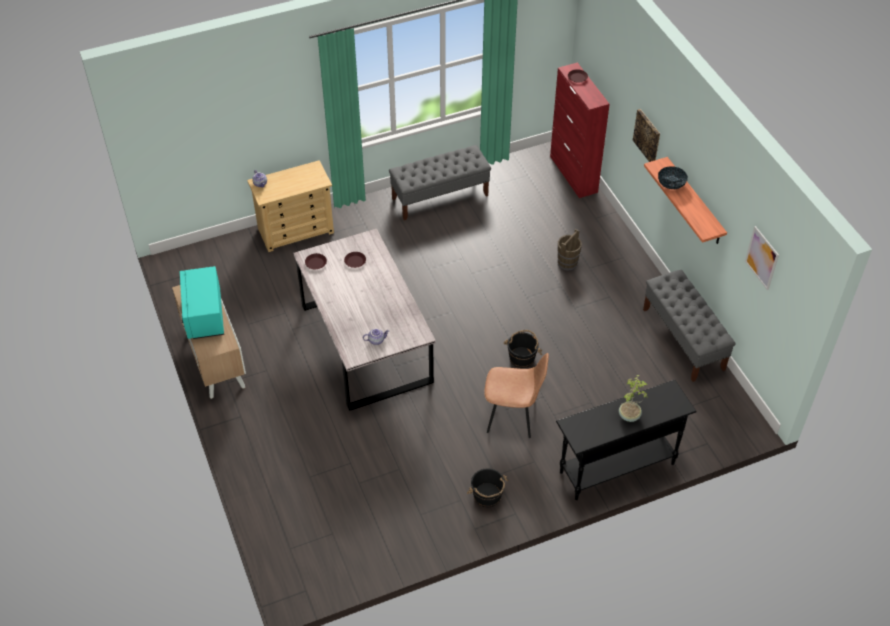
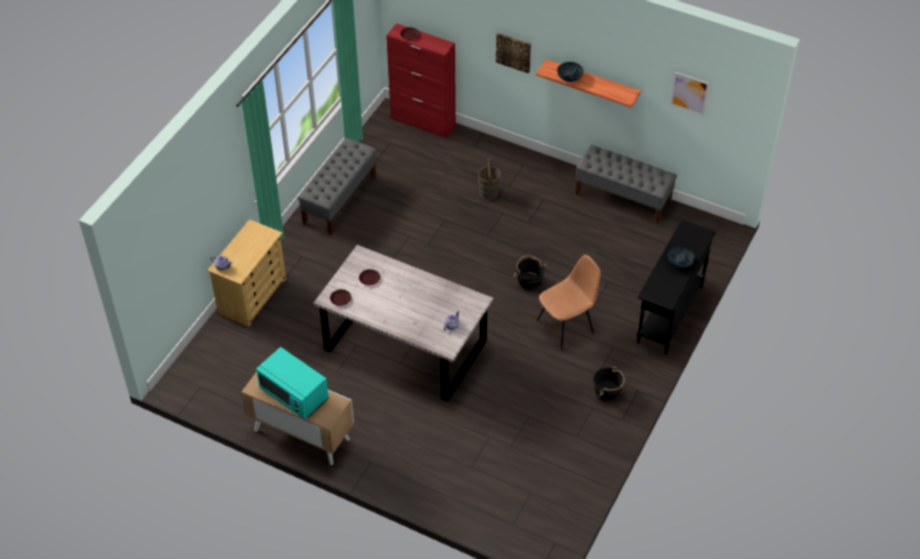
camera: 40 degrees left, 0 degrees up
potted plant [619,375,648,422] -> bowl [667,245,695,268]

